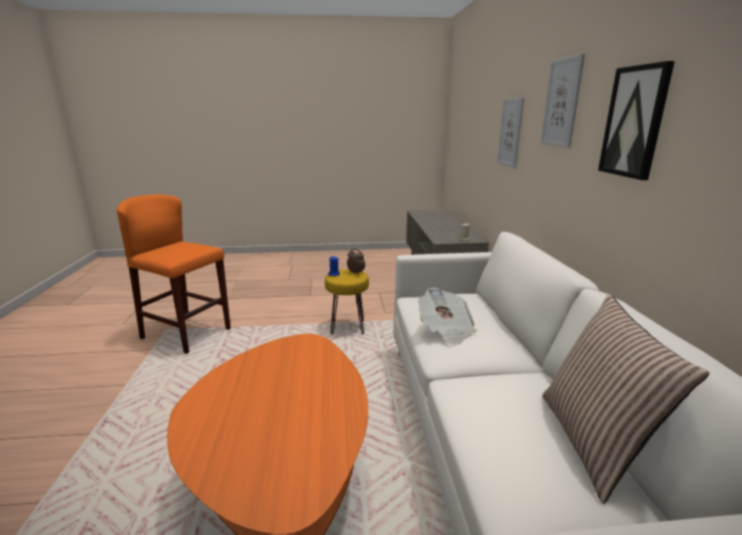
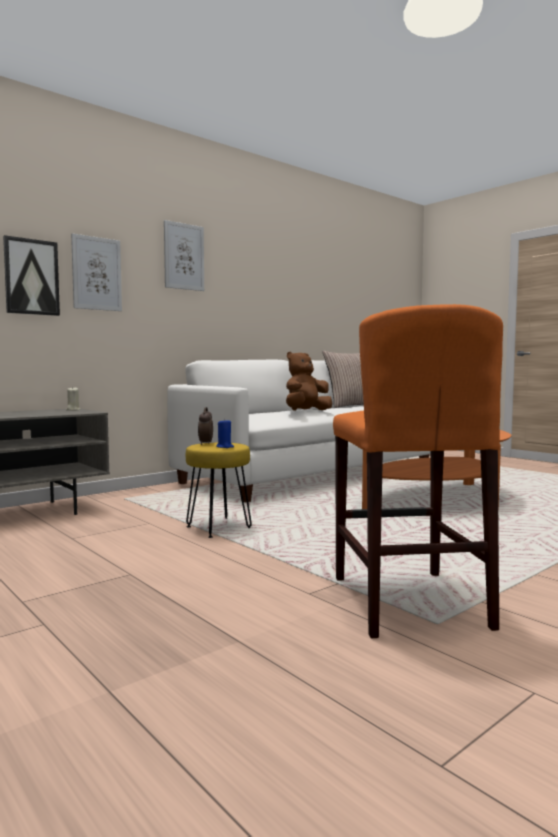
camera: 125 degrees left, 15 degrees down
newspaper [418,288,477,346] -> brown plush toy [286,352,332,411]
picture [598,61,675,180] -> picture moved to [3,235,60,316]

